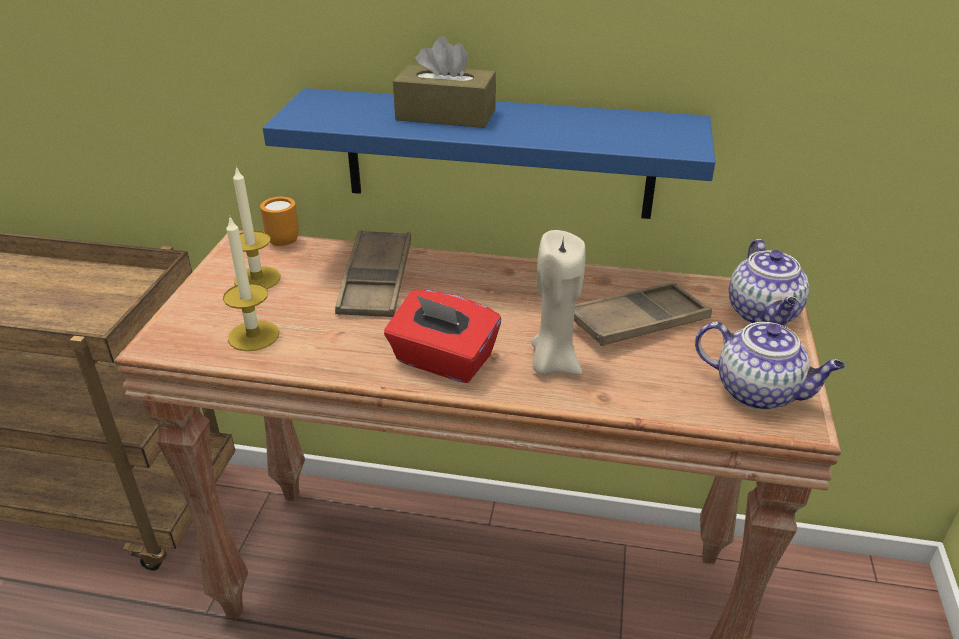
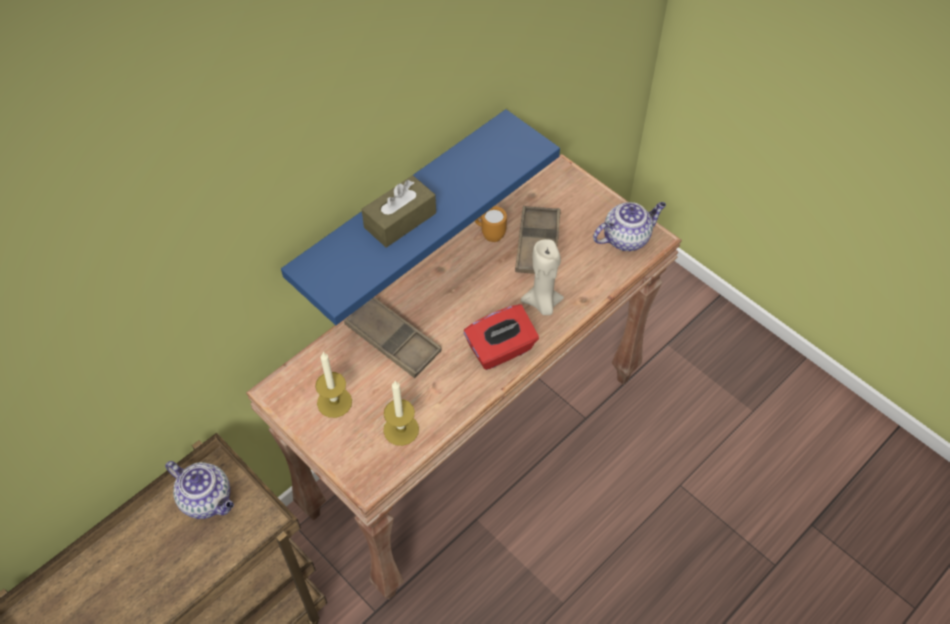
camera: 55 degrees left, 20 degrees up
orange mug [260,197,299,246] -> orange mug moved to [475,206,507,242]
teapot [729,239,809,326] -> teapot moved to [165,461,234,519]

